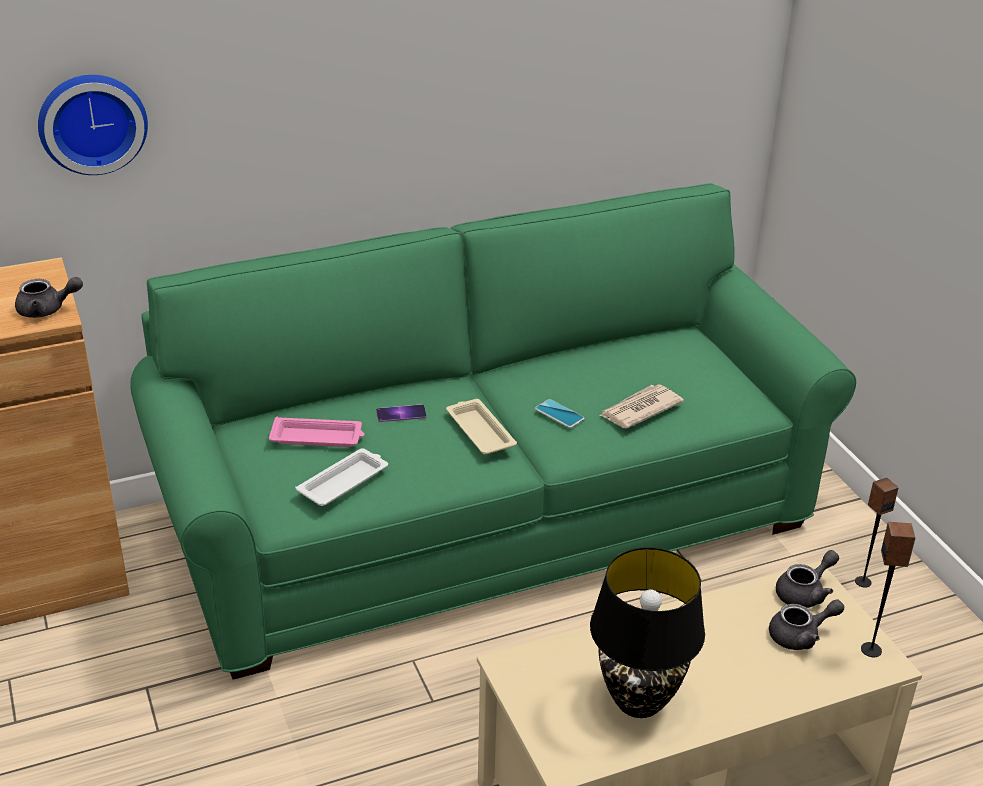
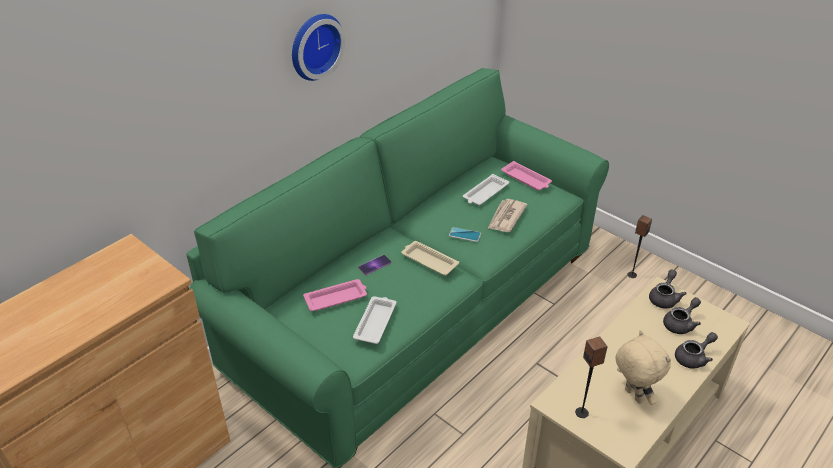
camera: 25 degrees left, 5 degrees up
grey teapot [15,277,83,318] -> grey teapot moved to [675,332,718,369]
wall clock [38,75,148,175] -> wall clock moved to [292,14,345,81]
black table lamp [590,547,705,718] -> beige plush toy [615,330,671,405]
speaker [861,522,916,657] -> speaker moved to [575,337,608,418]
none -> white tray [463,174,509,205]
none -> pink tray [501,161,552,190]

